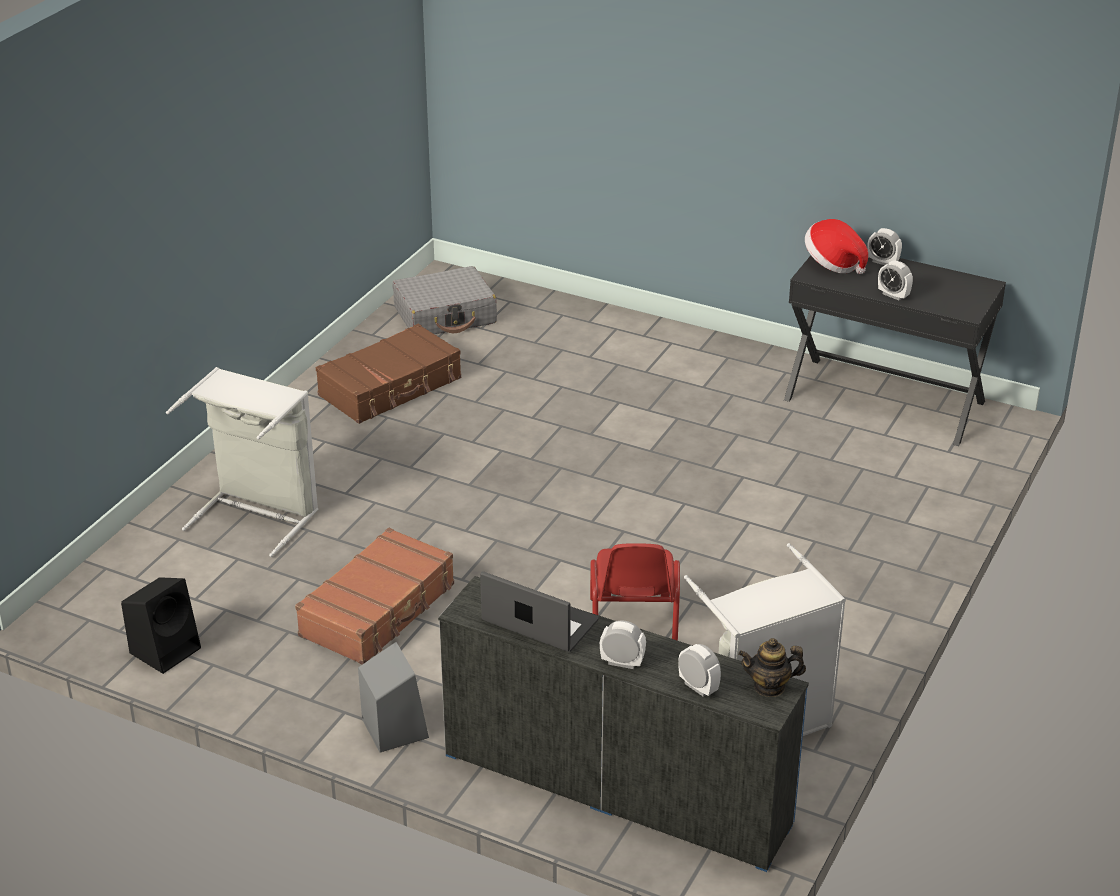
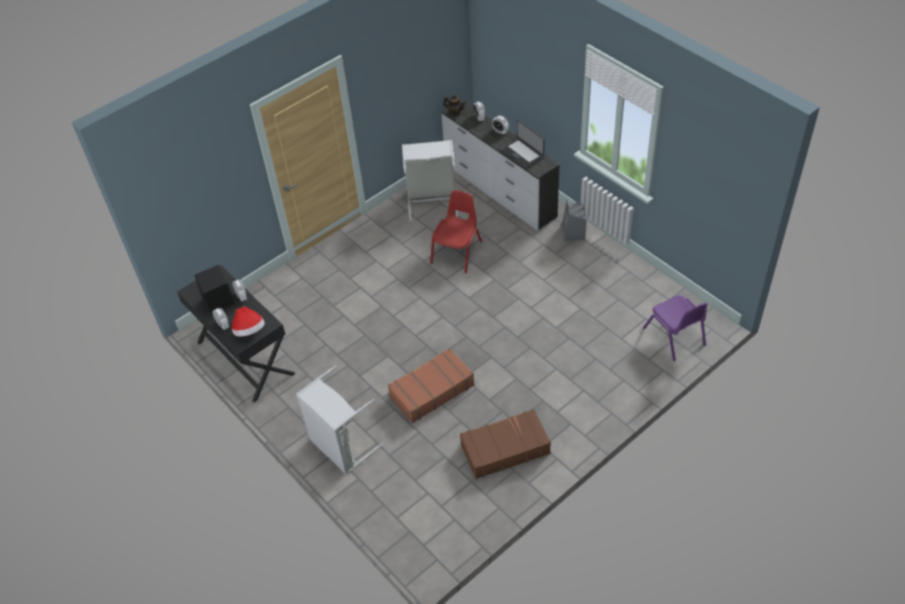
camera: 155 degrees left, 15 degrees up
black speaker [121,577,201,674] -> black speaker moved to [194,265,235,315]
grey laundry basket [166,367,318,557] -> grey laundry basket moved to [296,365,383,475]
brown suitcase [295,528,454,664] -> brown suitcase moved to [388,348,475,424]
grey suitcase [392,266,497,334] -> none
blue dresser [438,576,809,872] -> white dresser [441,99,560,231]
none -> purple chair [643,295,708,361]

